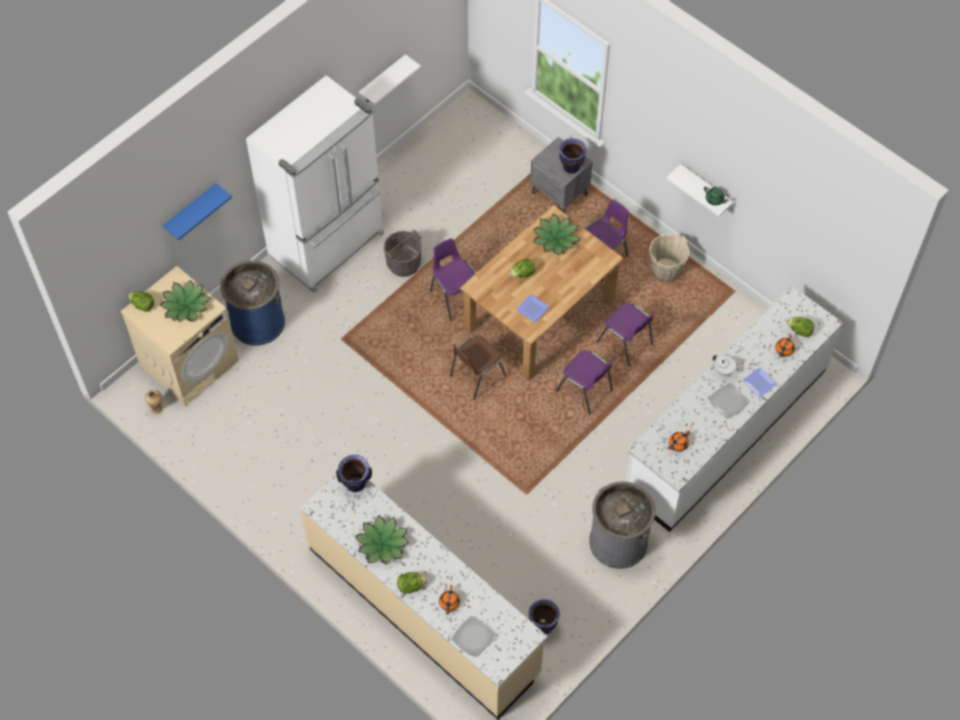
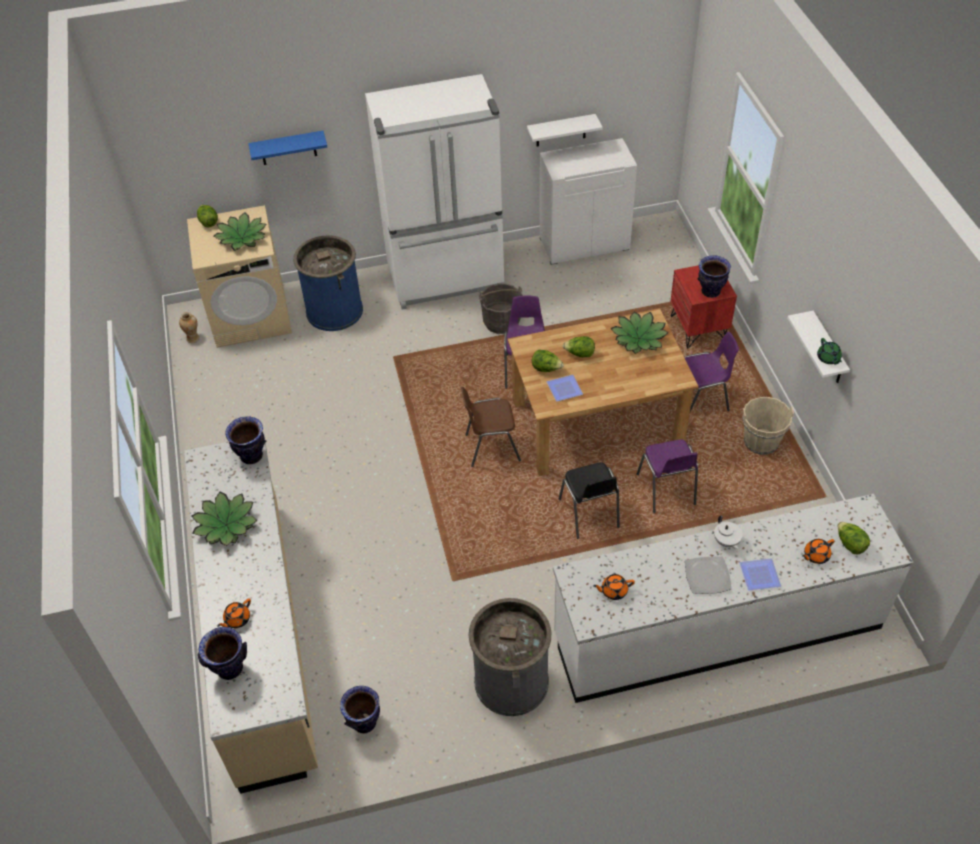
camera: 35 degrees right, 10 degrees down
lettuce [397,572,428,594] -> lettuce moved to [532,350,564,372]
plate [452,616,495,657] -> vase [198,627,247,680]
grey nightstand [530,137,593,213] -> red nightstand [670,265,737,349]
purple chair [555,350,614,415] -> black chair [559,462,620,539]
none -> white cabinet [540,138,637,265]

